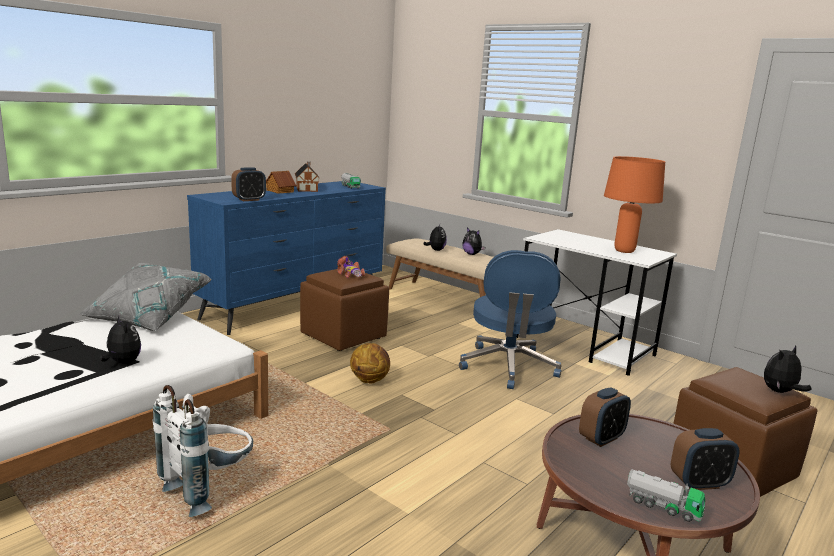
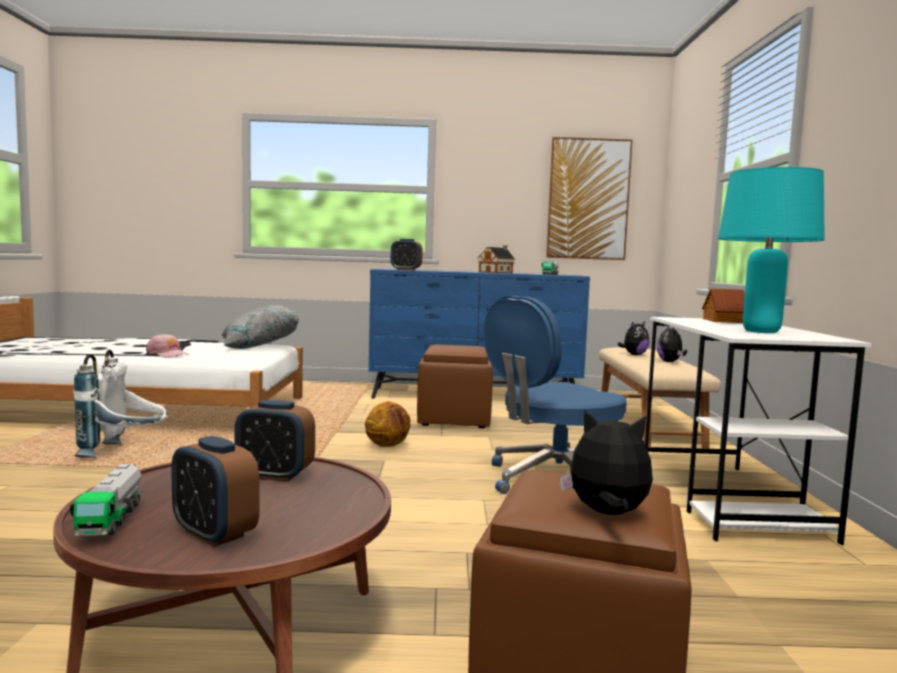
camera: 50 degrees right, 10 degrees down
plush toy [100,315,141,364] -> pink cap [146,334,190,358]
toy house [266,171,296,194] -> toy house moved to [702,288,745,323]
toy car [337,256,365,278] -> none
orange table lamp [604,156,665,253] -> turquoise table lamp [718,167,825,333]
none -> picture [546,137,633,260]

